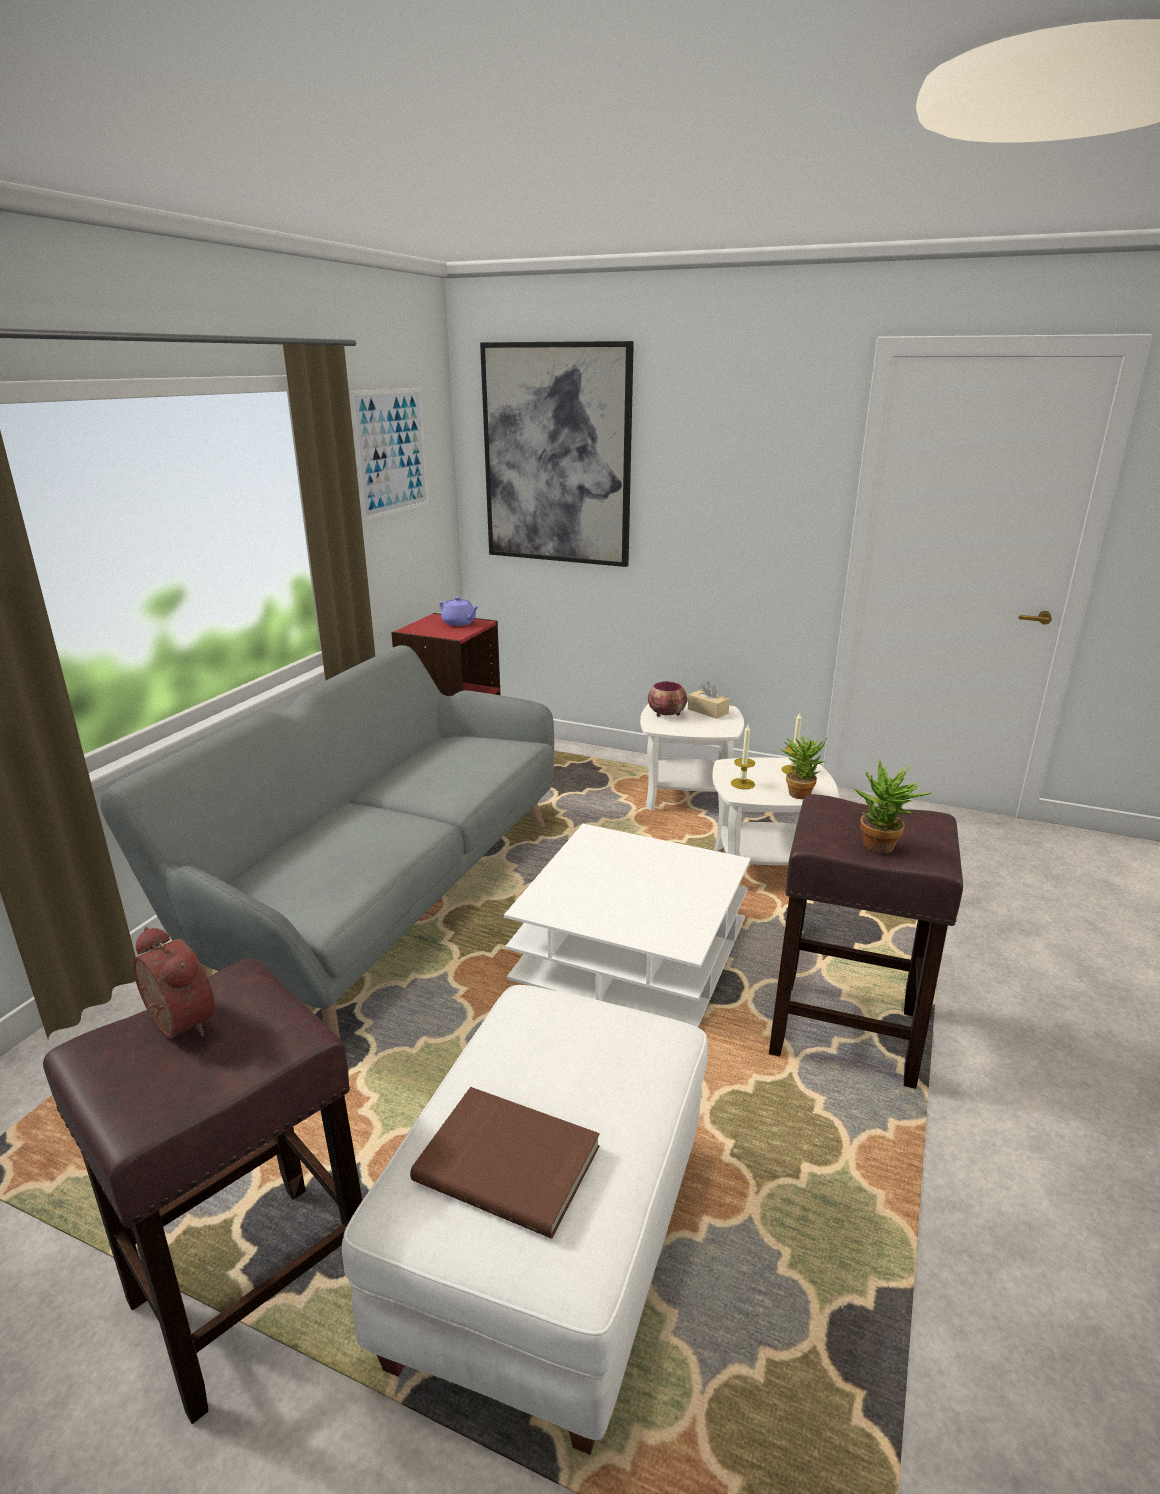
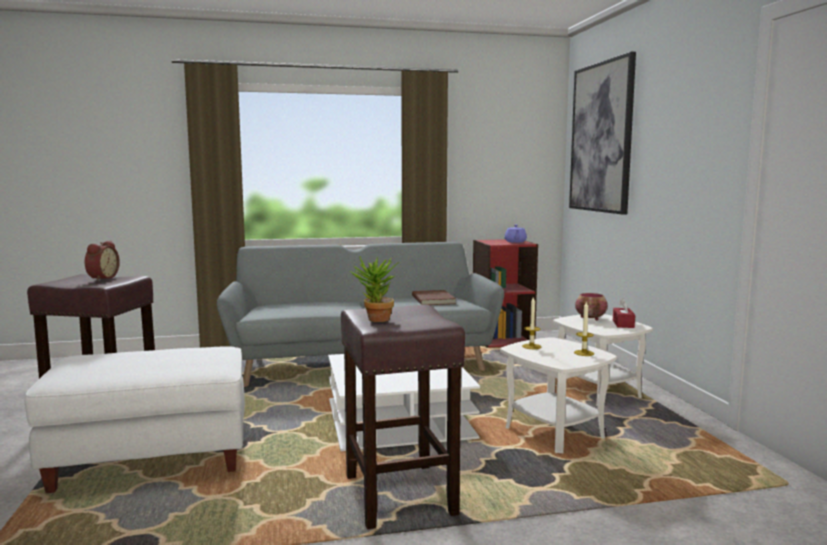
camera: 55 degrees right, 15 degrees down
picture [349,388,429,521] -> none
brown book [410,1087,600,1239] -> brown book moved to [412,290,456,305]
beige tissue box [688,682,730,719] -> red tissue box [613,298,635,328]
potted plant [780,736,827,799] -> none

